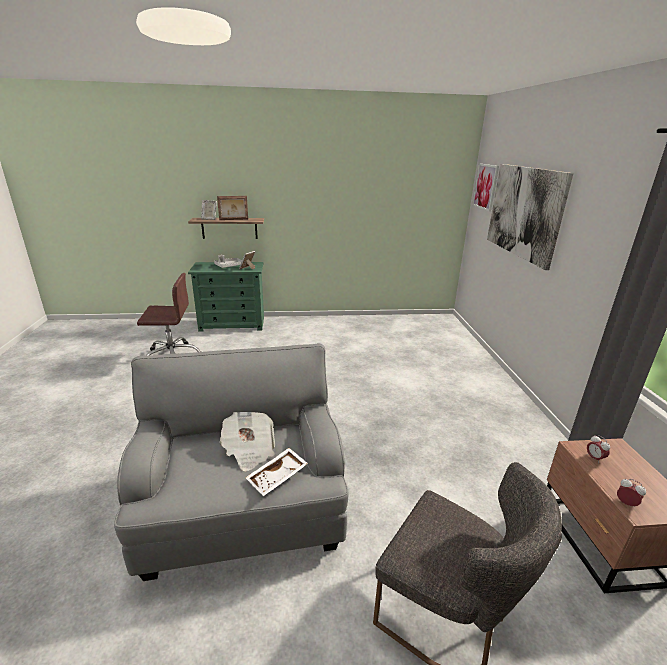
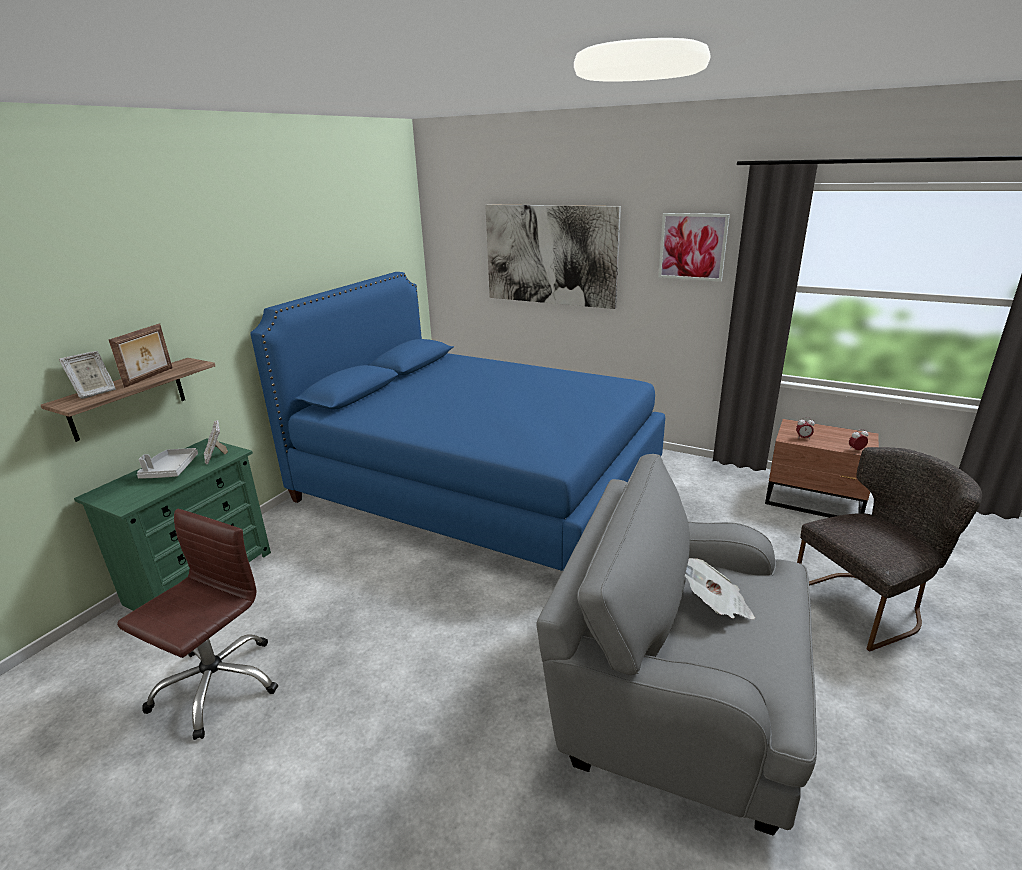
camera: 55 degrees left, 0 degrees up
white tray [245,448,308,496] -> none
picture [472,163,499,212] -> picture moved to [658,213,730,282]
none -> blue bed [250,272,665,571]

